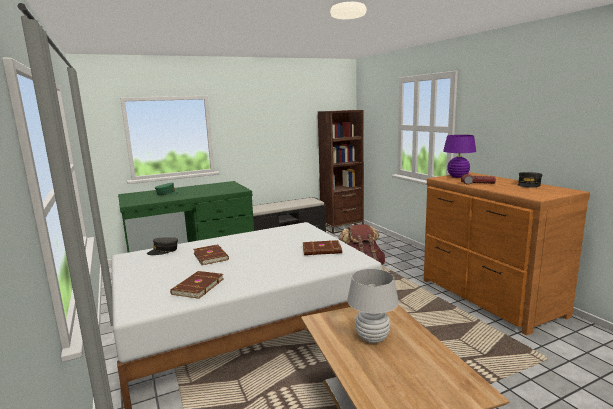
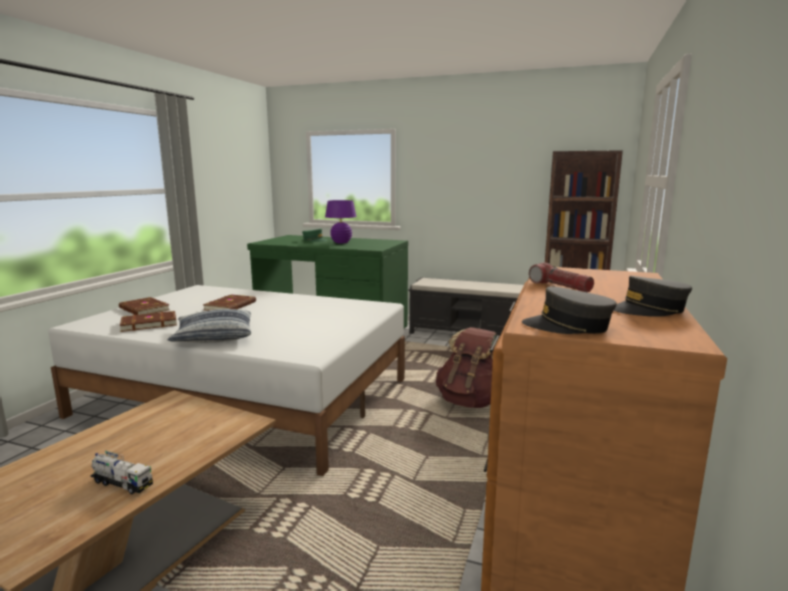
camera: 45 degrees right, 0 degrees up
grey cap [147,237,178,255] -> grey cap moved to [522,286,617,334]
brown book [303,240,342,255] -> brown book moved to [119,297,170,315]
white table lamp [347,269,399,343] -> none
purple table lamp [443,135,476,178] -> purple table lamp moved to [325,200,357,244]
none -> toy truck [91,451,153,494]
none -> pillow [168,309,251,342]

